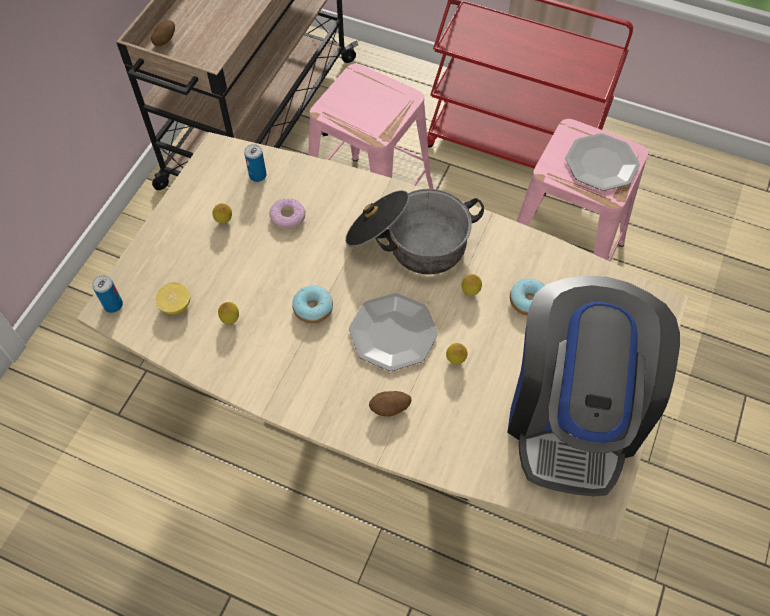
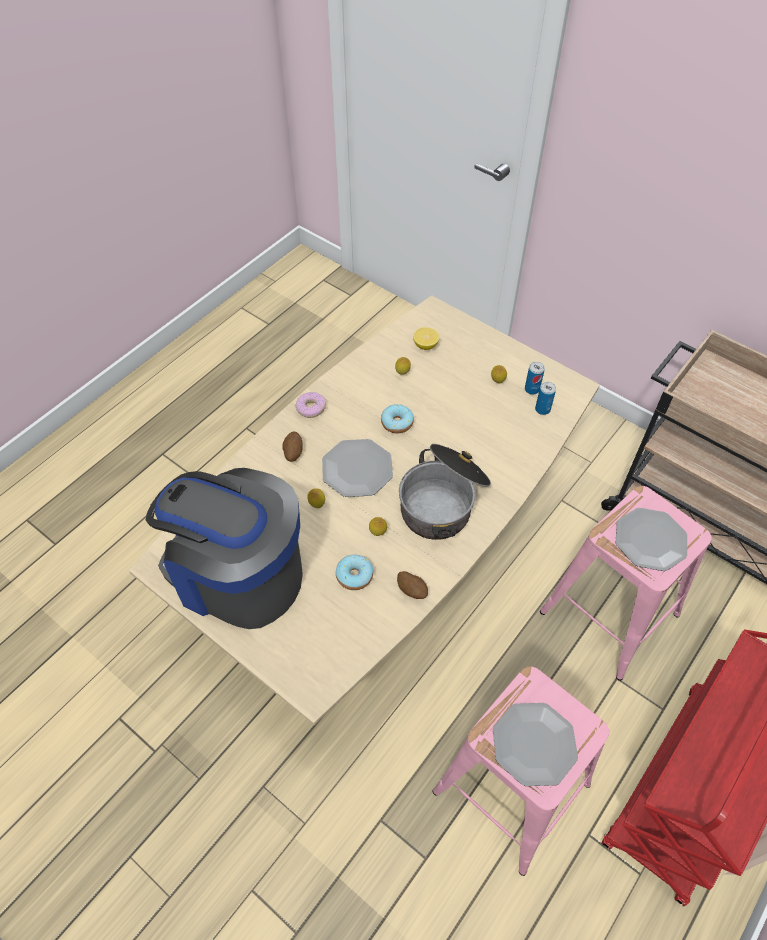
camera: 105 degrees right, 5 degrees down
can [92,275,123,313] -> can moved to [525,362,545,395]
potato [151,20,175,46] -> potato moved to [397,571,428,599]
donut [269,198,306,229] -> donut moved to [296,392,326,418]
none -> plate [616,508,687,571]

